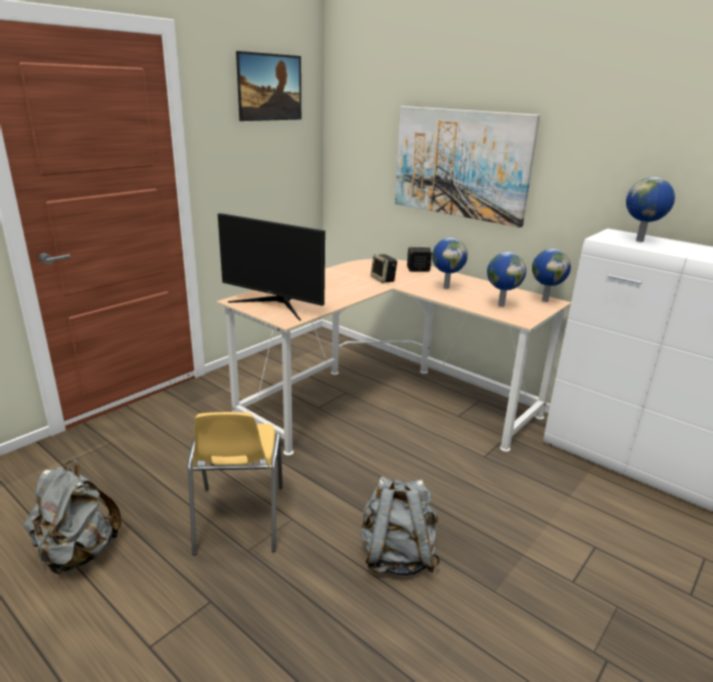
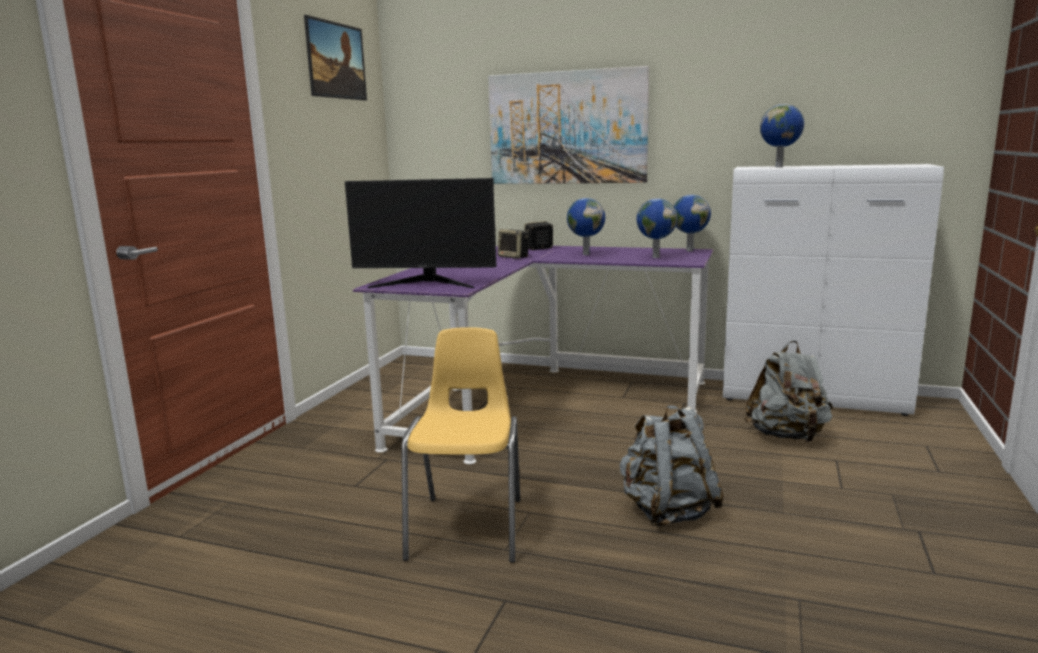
camera: 20 degrees left, 10 degrees down
grey backpack [24,460,122,574] -> grey backpack moved to [744,340,833,442]
yellow chair [188,412,283,555] -> yellow chair turned 150 degrees counterclockwise [402,327,520,563]
beige desk [217,259,571,455] -> purple desk [352,246,713,464]

